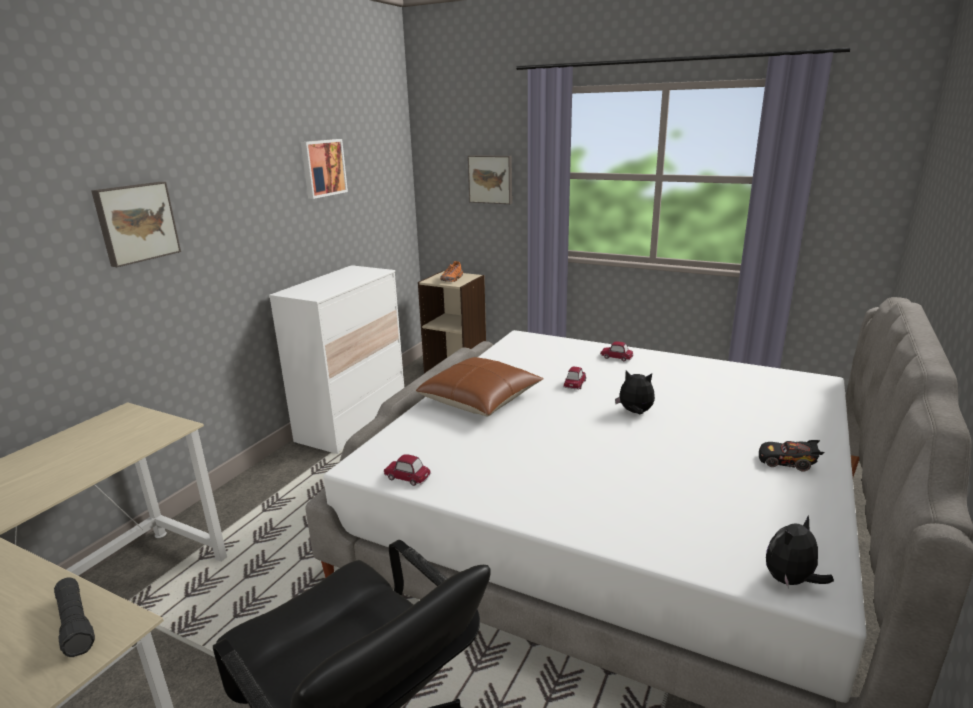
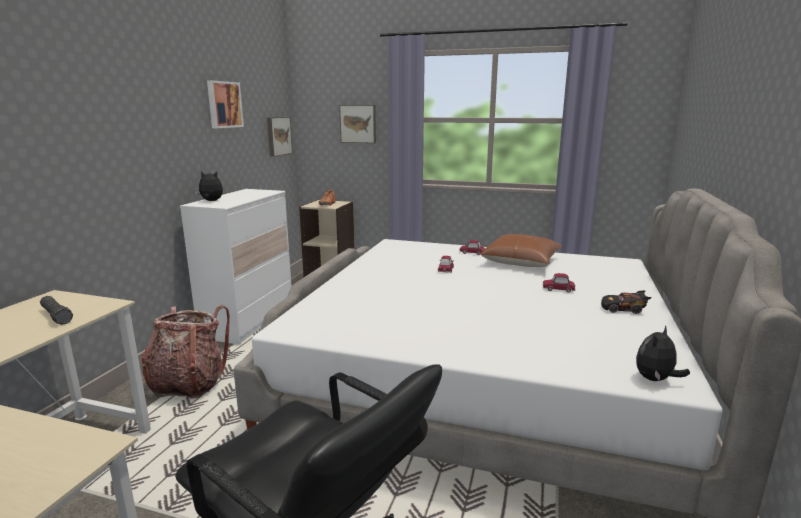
camera: 10 degrees left, 5 degrees down
black flashlight [54,578,95,657] -> black flashlight moved to [40,296,73,325]
picture [91,182,181,267] -> picture moved to [267,117,293,157]
toy car [384,454,431,486] -> toy car moved to [543,273,575,293]
brown pillow [416,357,544,416] -> brown pillow moved to [480,234,562,267]
plush toy [615,370,655,414] -> plush toy moved to [195,171,223,201]
none -> backpack [142,305,230,399]

